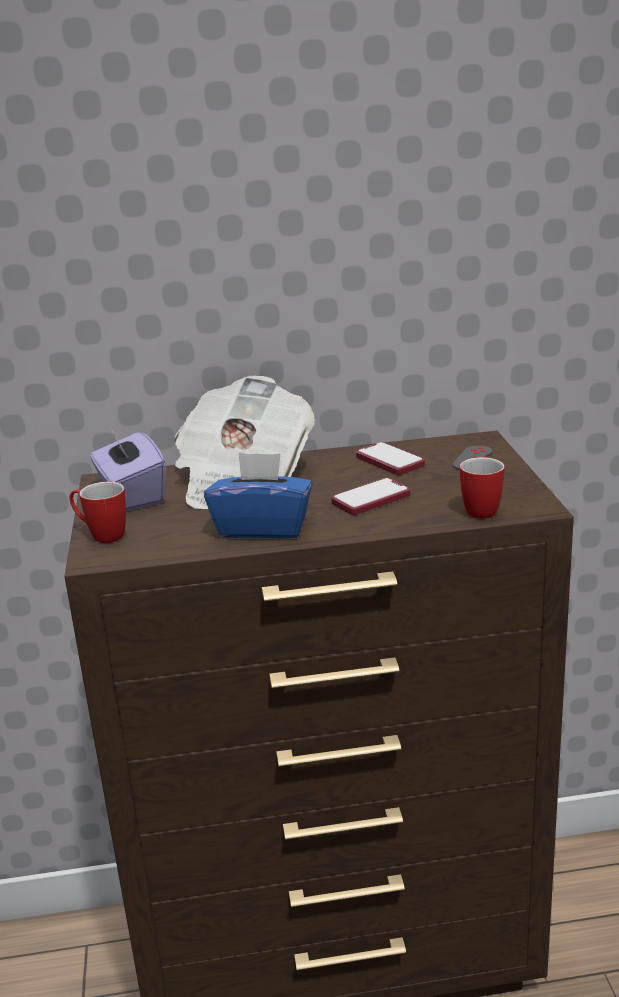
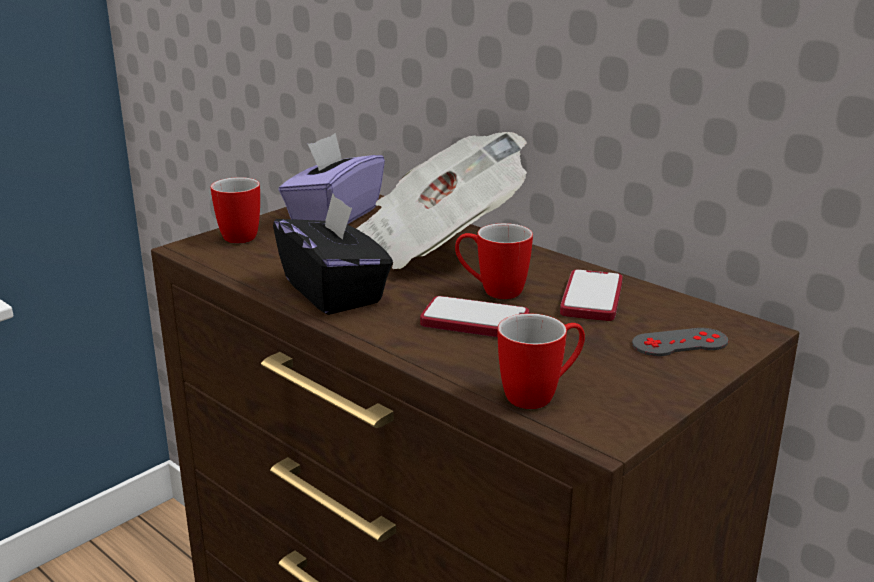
camera: 50 degrees right, 0 degrees up
blue tissue box [204,453,313,539] -> black tissue box [273,194,393,315]
none -> mug [455,223,533,299]

